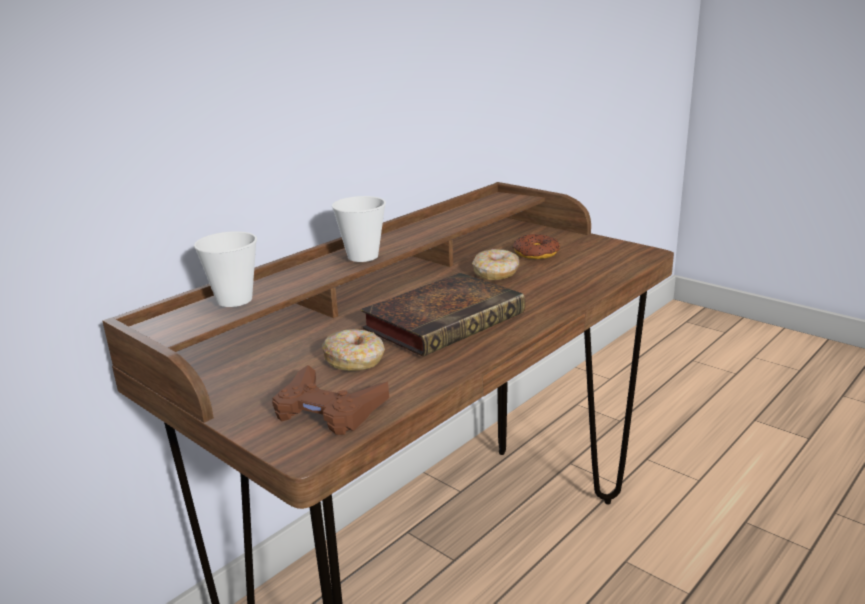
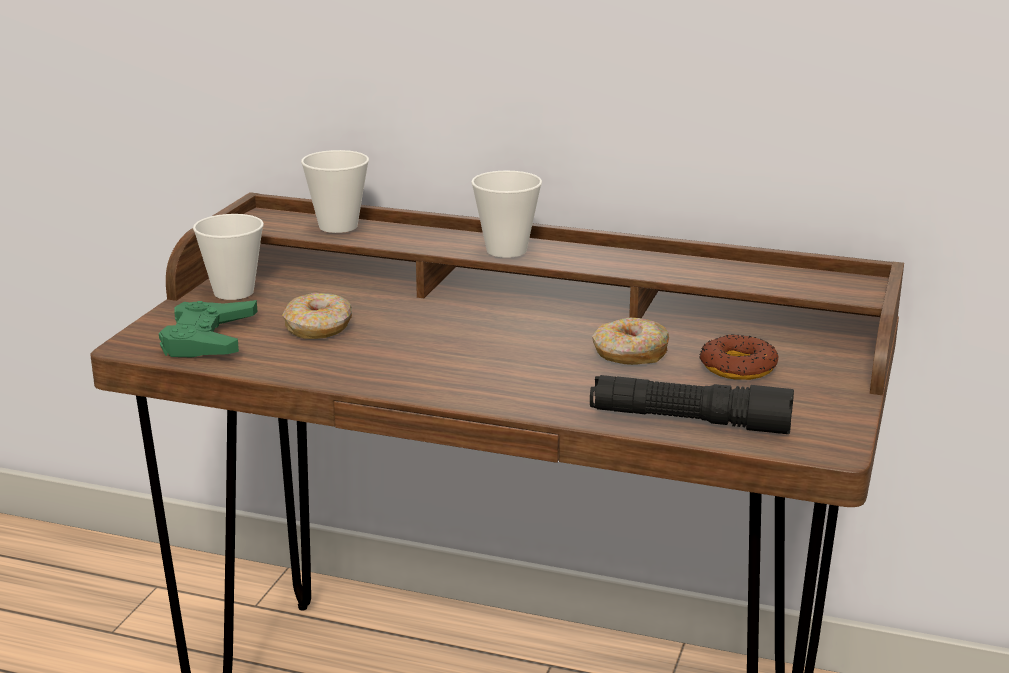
camera: 65 degrees right, 0 degrees up
brown game controller [272,365,389,435] -> green game controller [159,300,258,357]
book [360,273,525,357] -> none
none -> cup [193,214,264,300]
none -> black flashlight [590,375,794,434]

